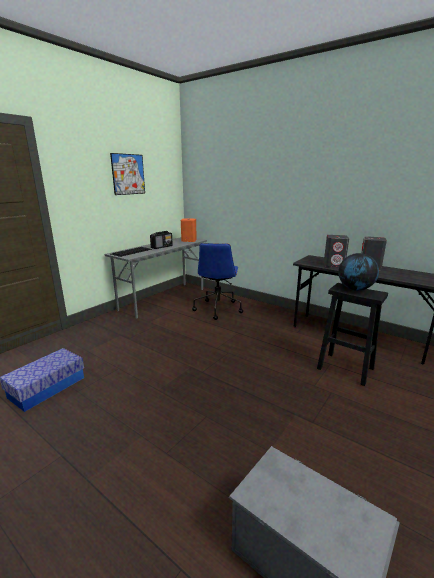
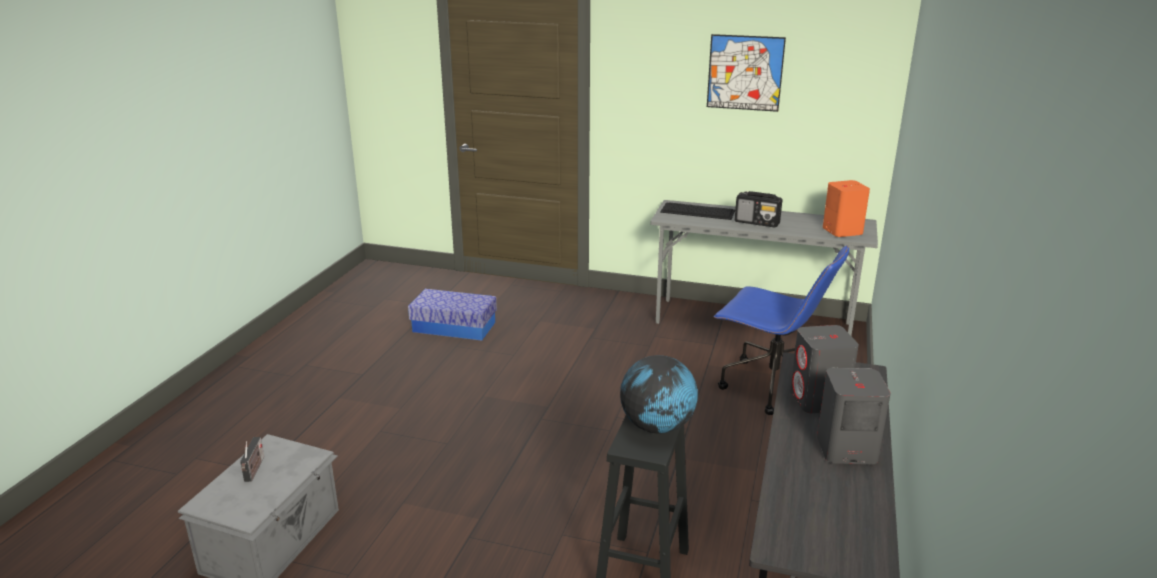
camera: 70 degrees right, 5 degrees up
blue office chair [192,243,243,320] -> blue office chair turned 135 degrees counterclockwise [714,245,849,415]
none -> radio [240,437,264,482]

